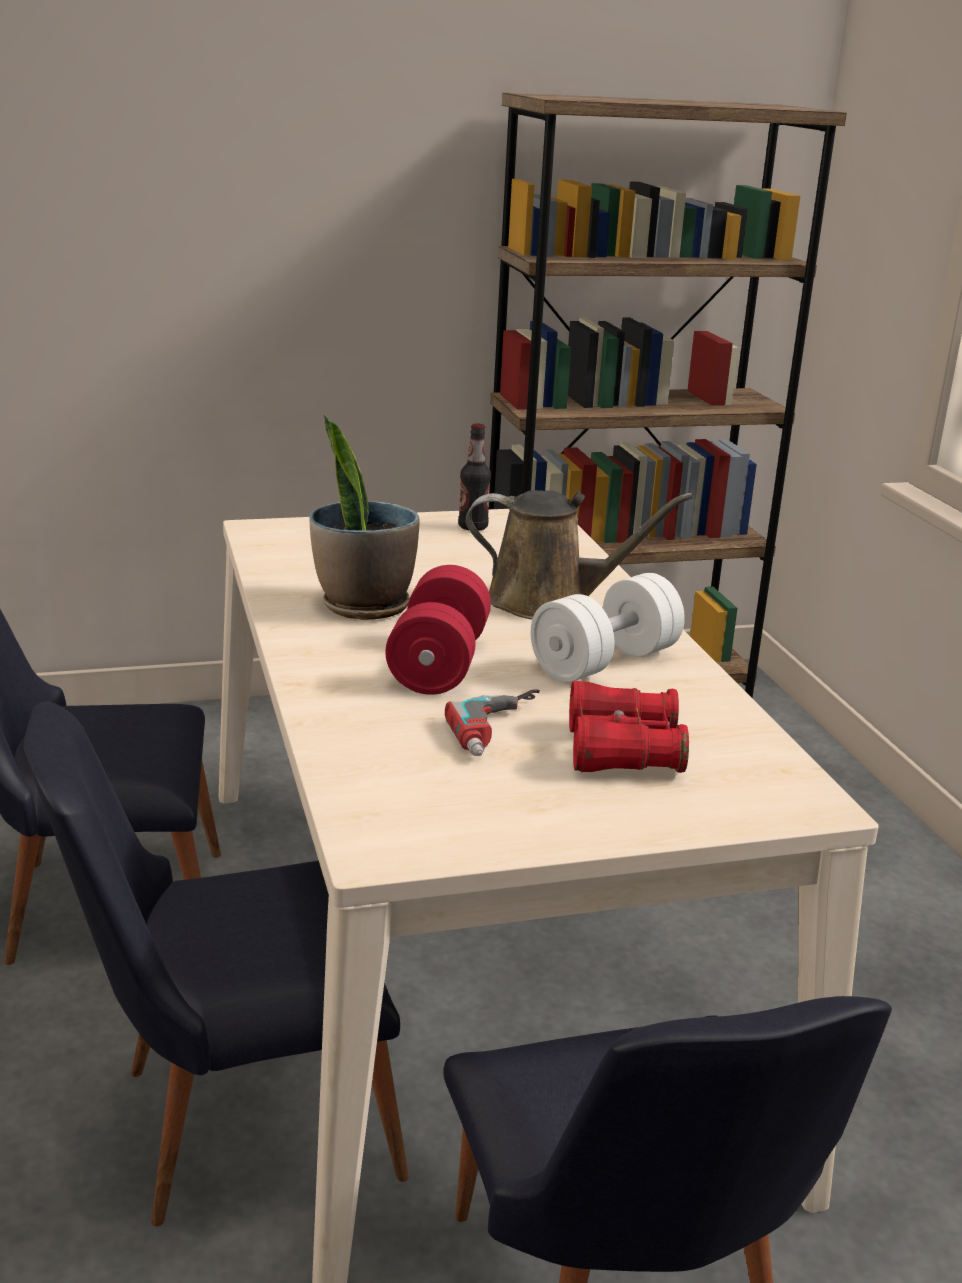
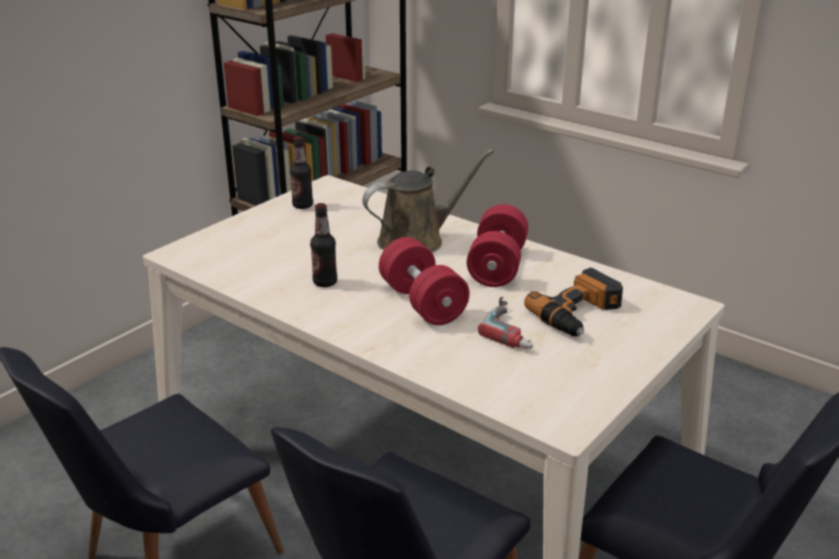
camera: 35 degrees left, 5 degrees up
potted plant [309,415,420,620] -> bottle [310,203,337,287]
white dumbbell [531,573,685,682] -> red dumbbell [467,204,528,287]
red binoculars [569,681,689,773] -> power drill [524,268,623,337]

